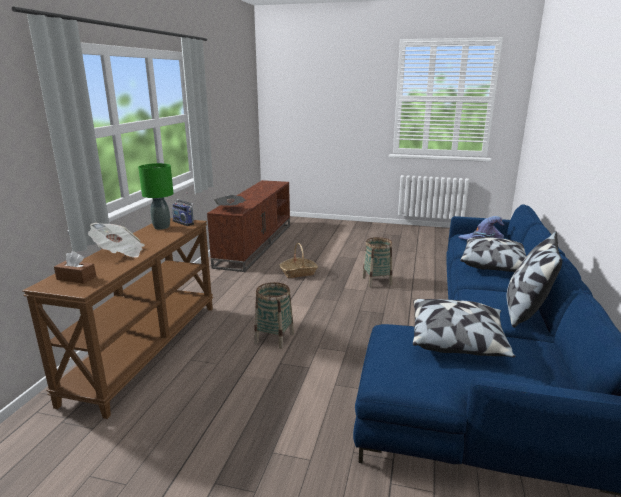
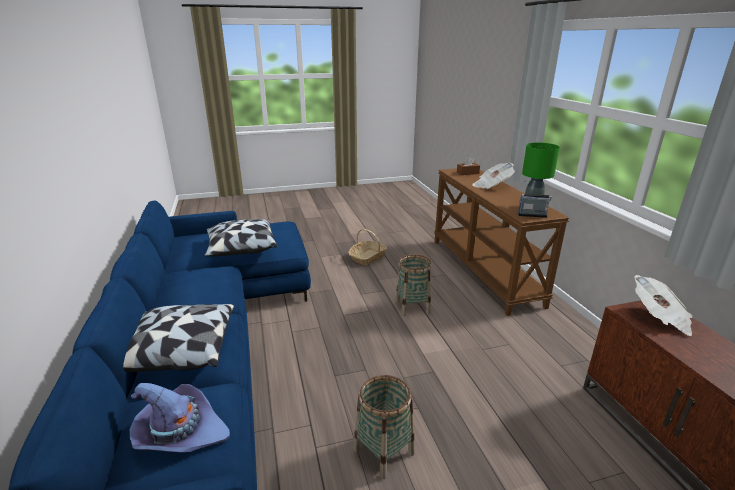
camera: 150 degrees right, 5 degrees up
basket [279,243,318,278] -> basket moved to [348,229,387,265]
pillow [506,231,562,328] -> none

